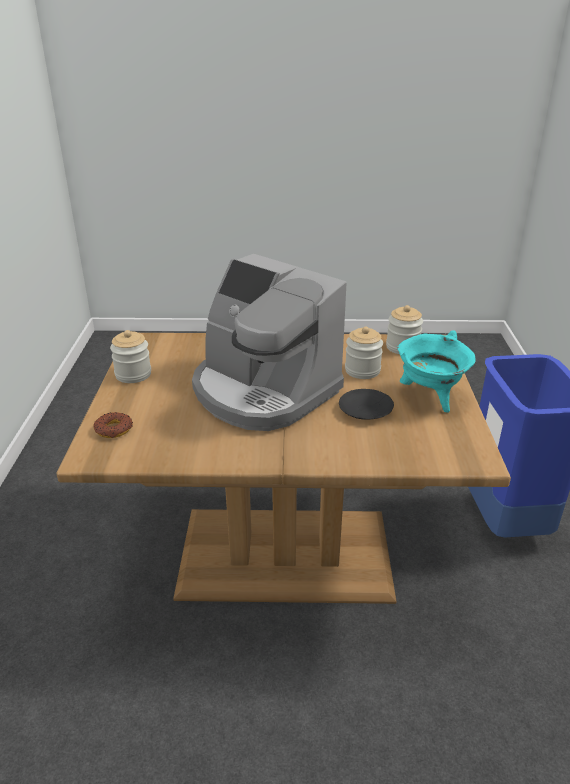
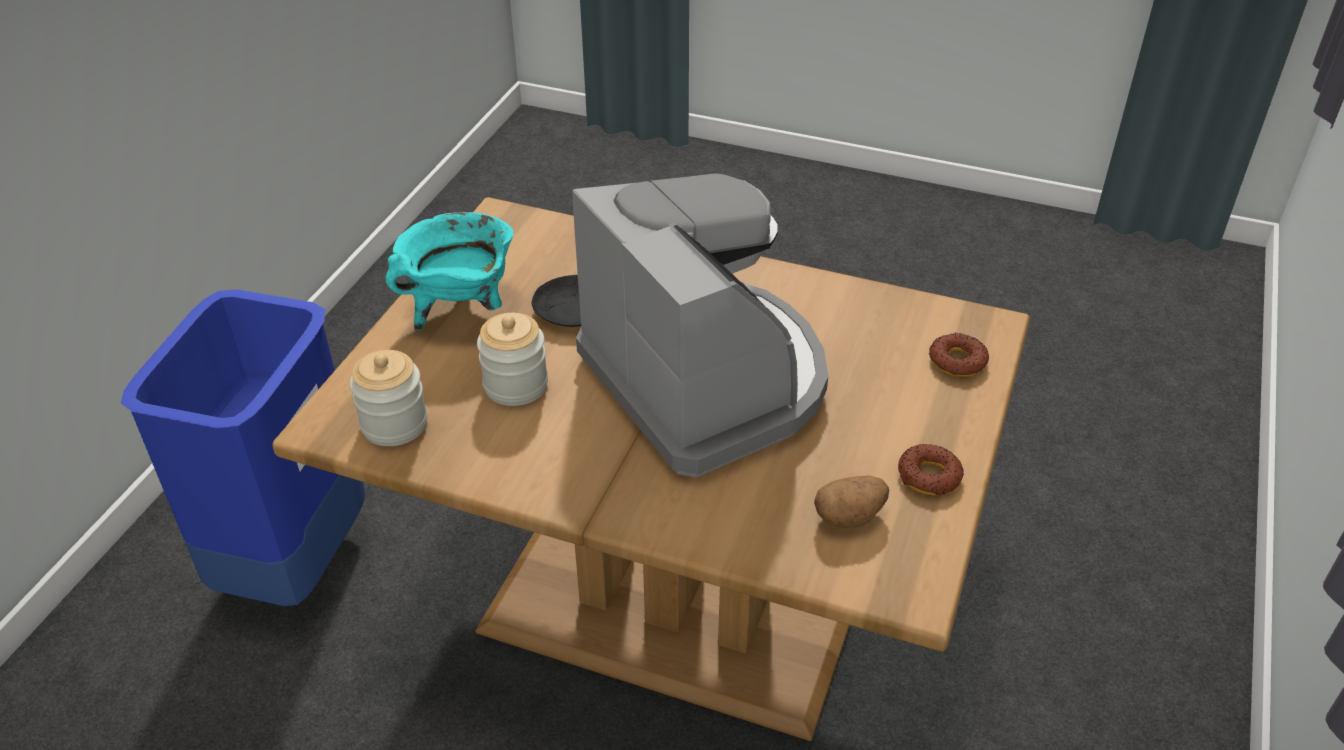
camera: 160 degrees left, 10 degrees up
jar [110,330,151,383] -> donut [898,444,964,495]
none -> potato [814,475,889,528]

